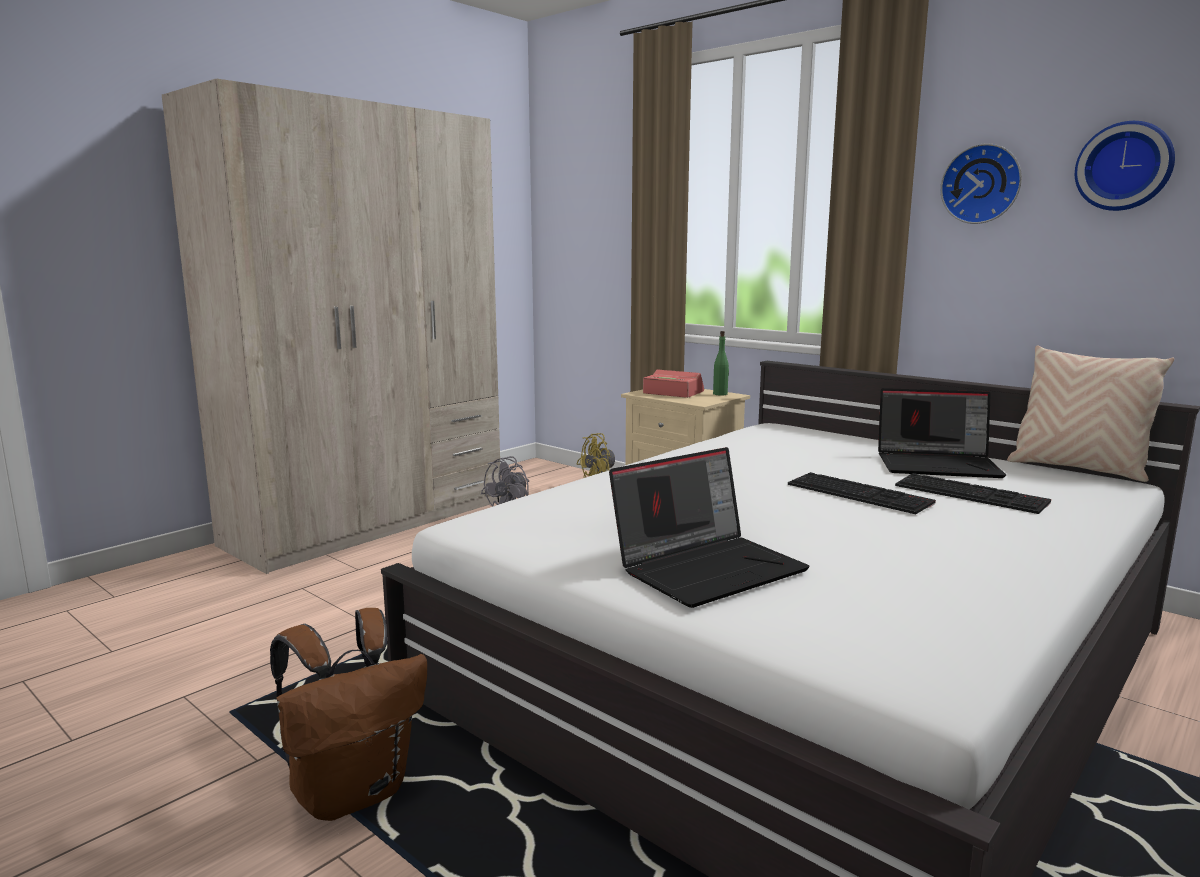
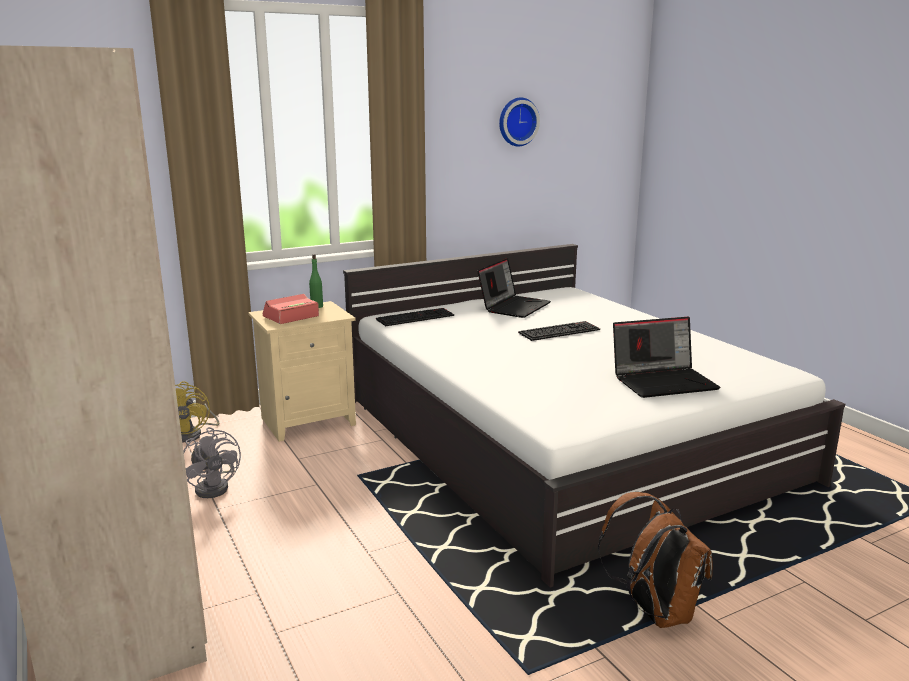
camera: 70 degrees left, 5 degrees up
laptop [609,447,810,608] -> laptop turned 90 degrees clockwise [613,317,720,398]
keyboard [895,473,1051,514] -> keyboard moved to [376,308,454,326]
wall clock [940,143,1022,224] -> none
beige pillow [1007,345,1174,482] -> none

